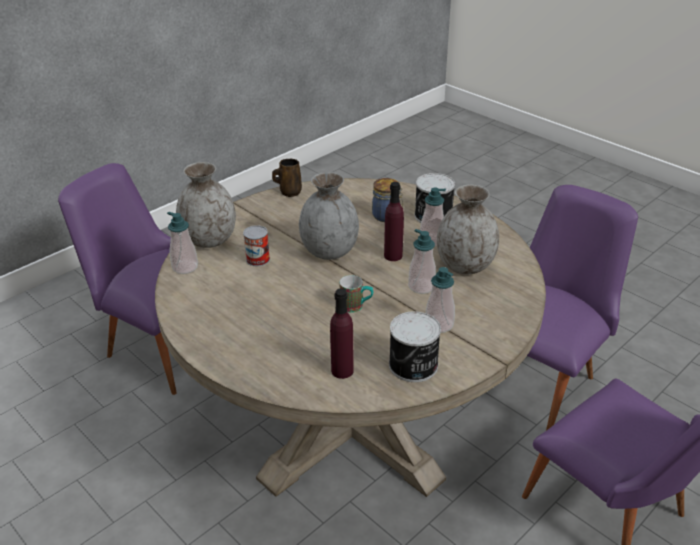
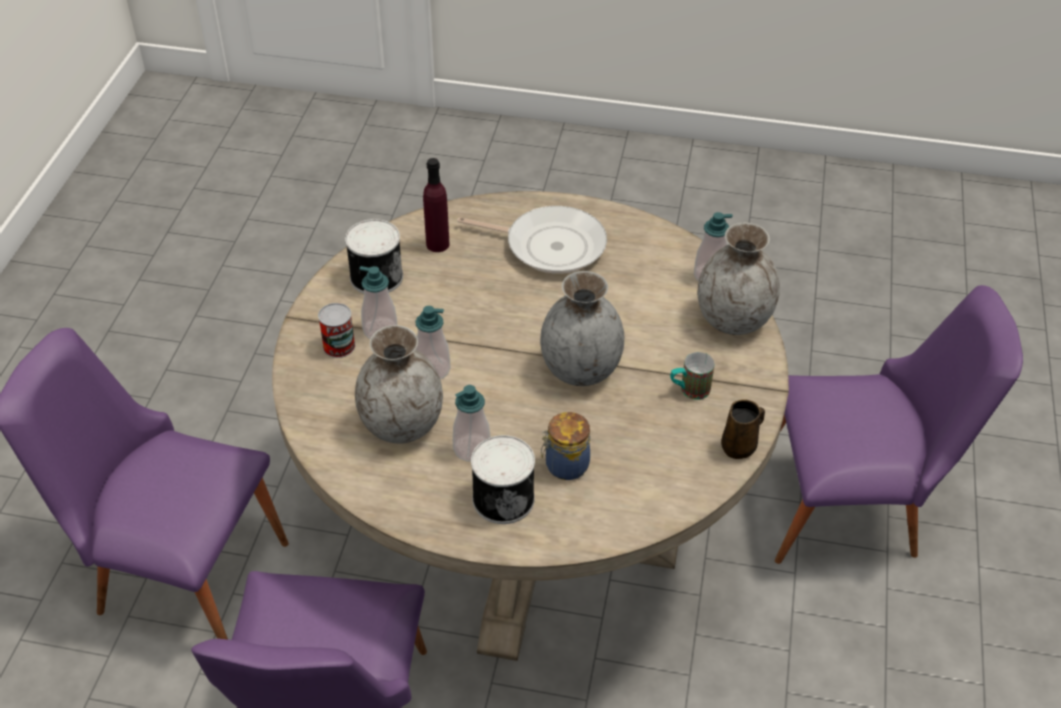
camera: 145 degrees right, 10 degrees up
can [243,225,270,266] -> can moved to [318,303,355,358]
mug [340,275,373,313] -> mug moved to [670,352,715,400]
purple bottle [384,182,404,261] -> none
none -> frying pan [457,206,607,274]

